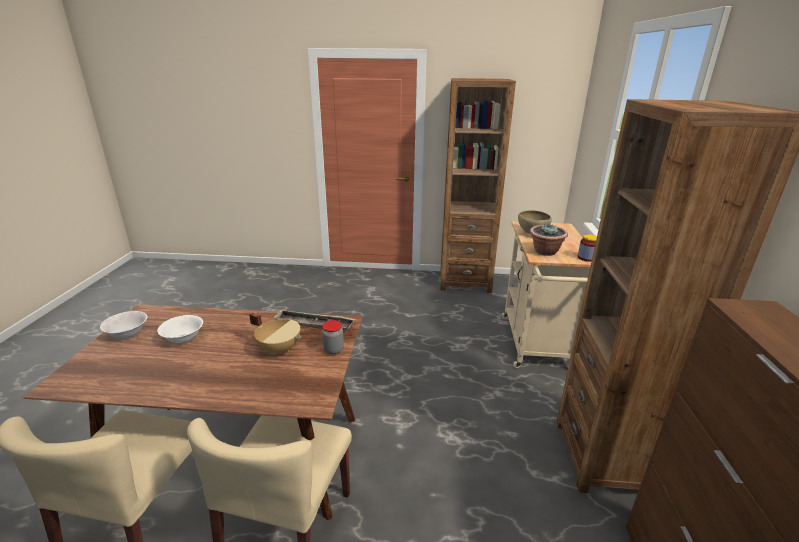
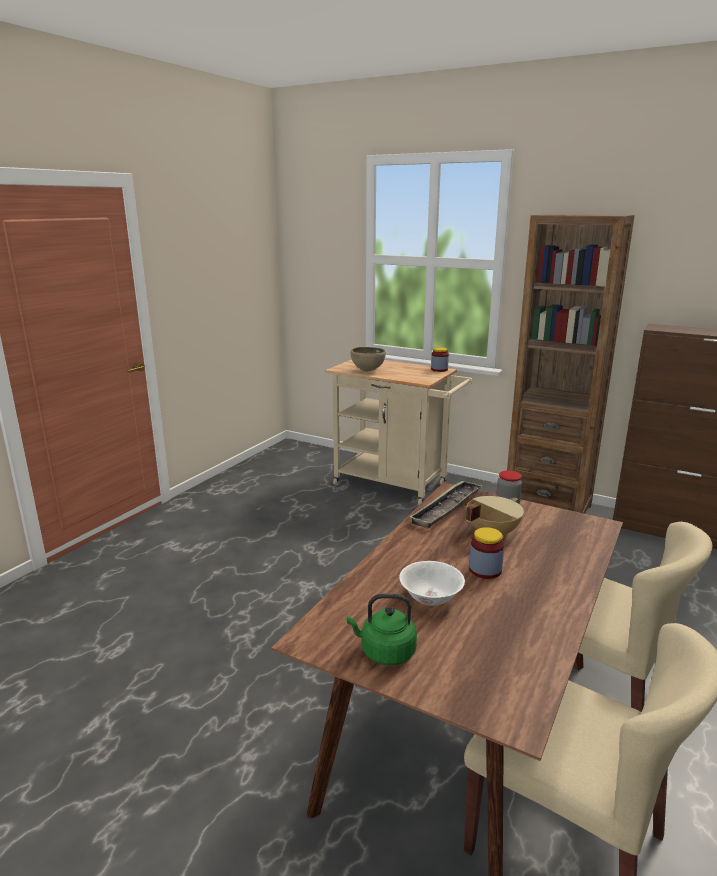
camera: 65 degrees left, 5 degrees down
white bowl [100,311,147,339] -> green kettle [347,594,417,665]
brown bookcase [440,78,516,293] -> none
potted plant [530,224,568,256] -> none
none -> jar [469,527,505,579]

